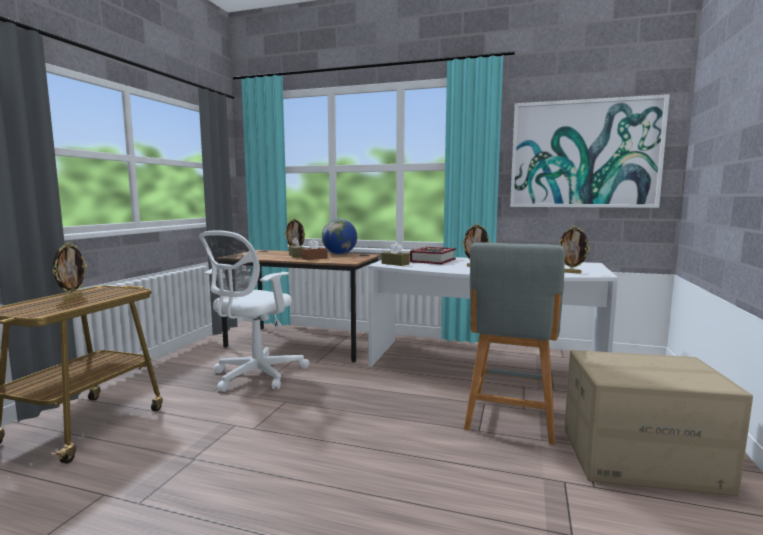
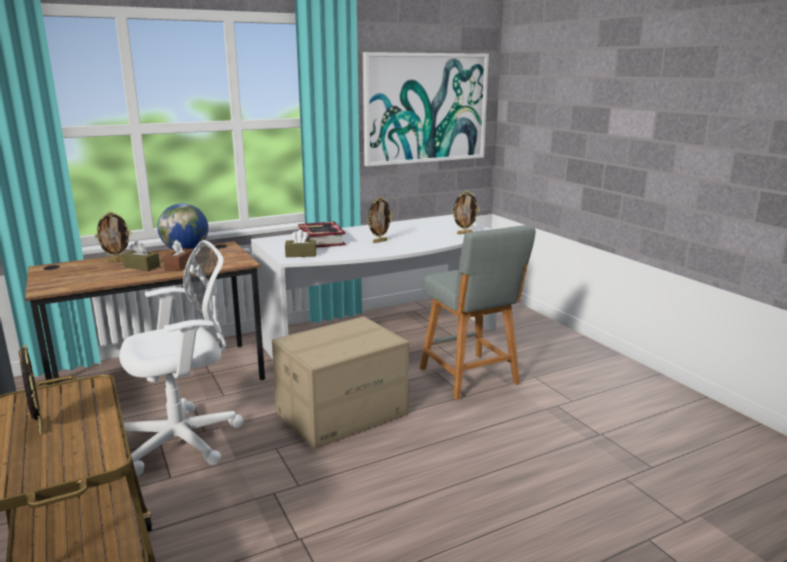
camera: 45 degrees left, 10 degrees up
white office chair [199,230,310,392] -> white office chair turned 105 degrees counterclockwise [119,240,244,476]
cardboard box [564,350,753,496] -> cardboard box moved to [272,316,409,449]

